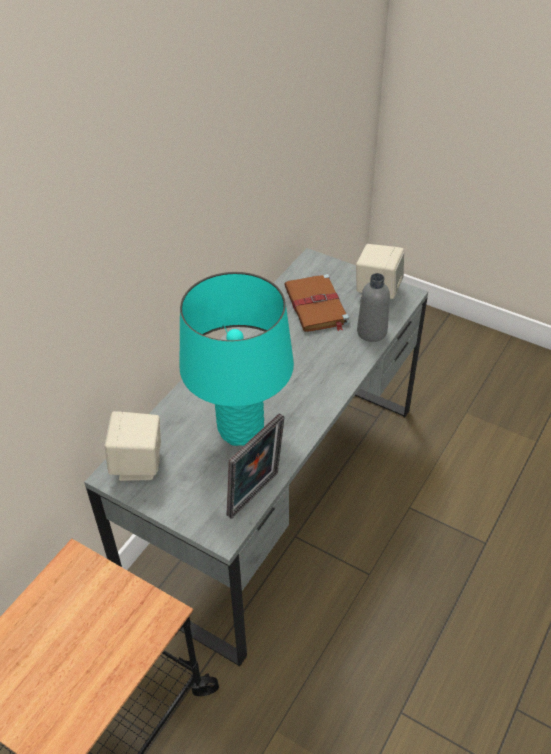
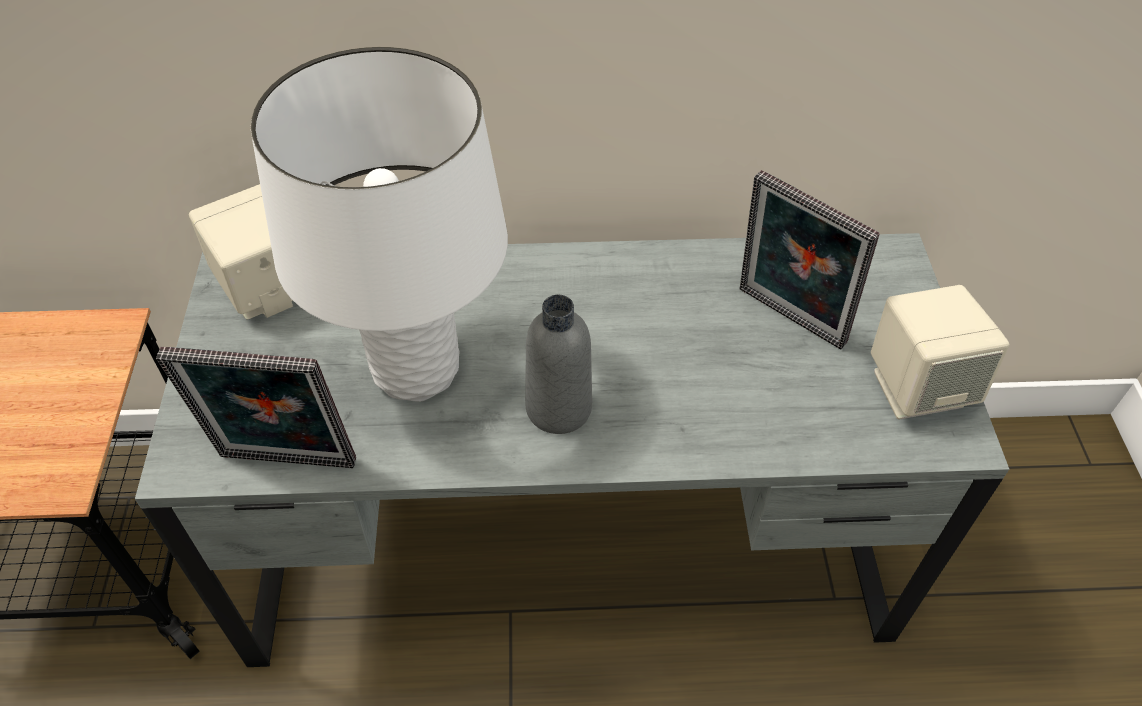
camera: 55 degrees right, 5 degrees up
turquoise table lamp [180,272,294,446] -> white table lamp [251,47,508,402]
brown book [284,274,349,332] -> picture frame [740,170,880,350]
grey bottle [357,273,390,342] -> grey bottle moved to [525,295,592,434]

